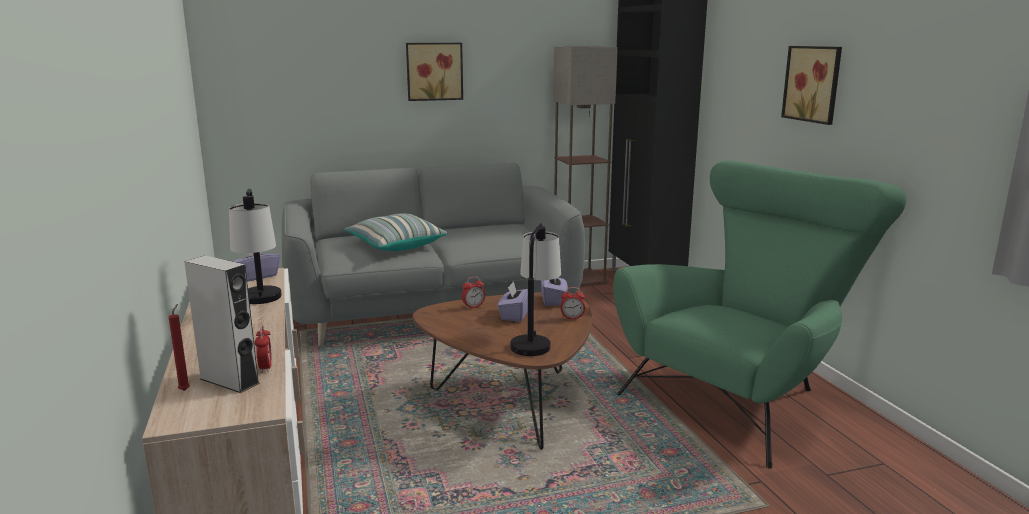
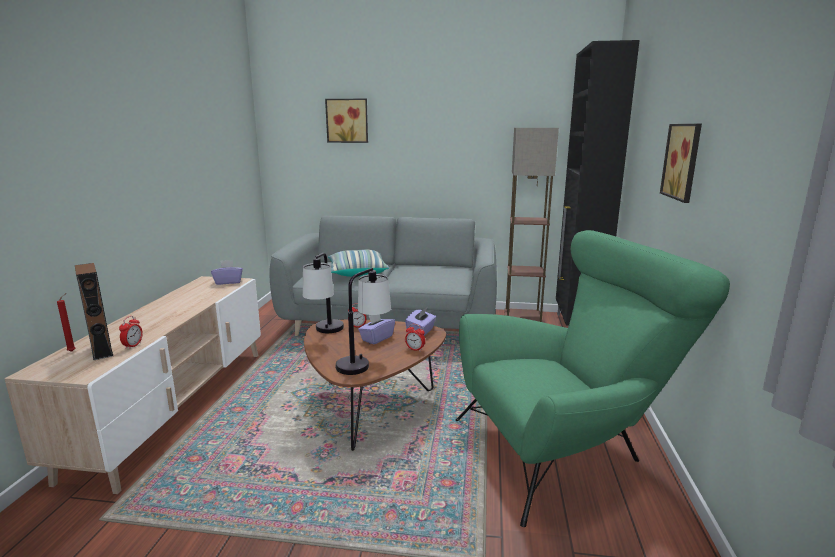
camera: 25 degrees right, 0 degrees up
grey speaker [184,256,260,393] -> brown speaker [75,263,113,360]
table lamp [229,189,282,304] -> table lamp moved to [303,253,344,333]
picture [406,43,463,101] -> picture moved to [325,99,368,143]

